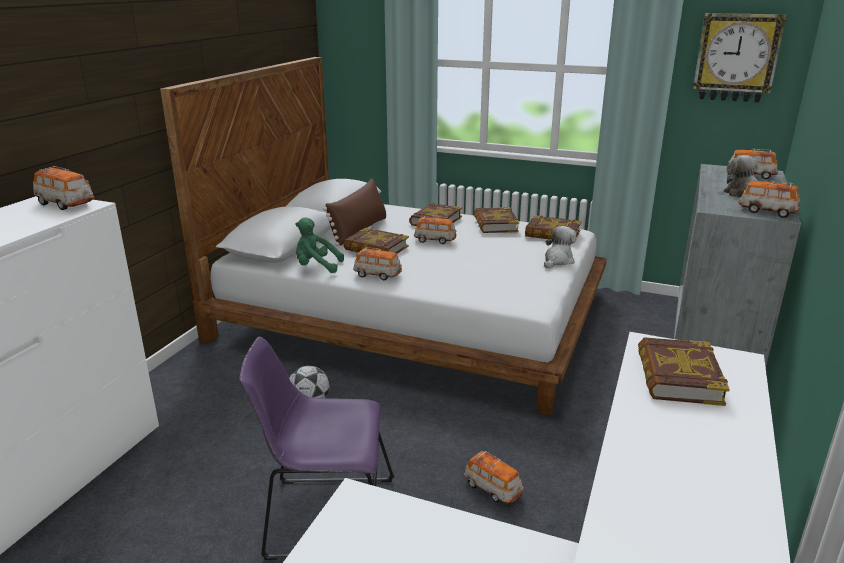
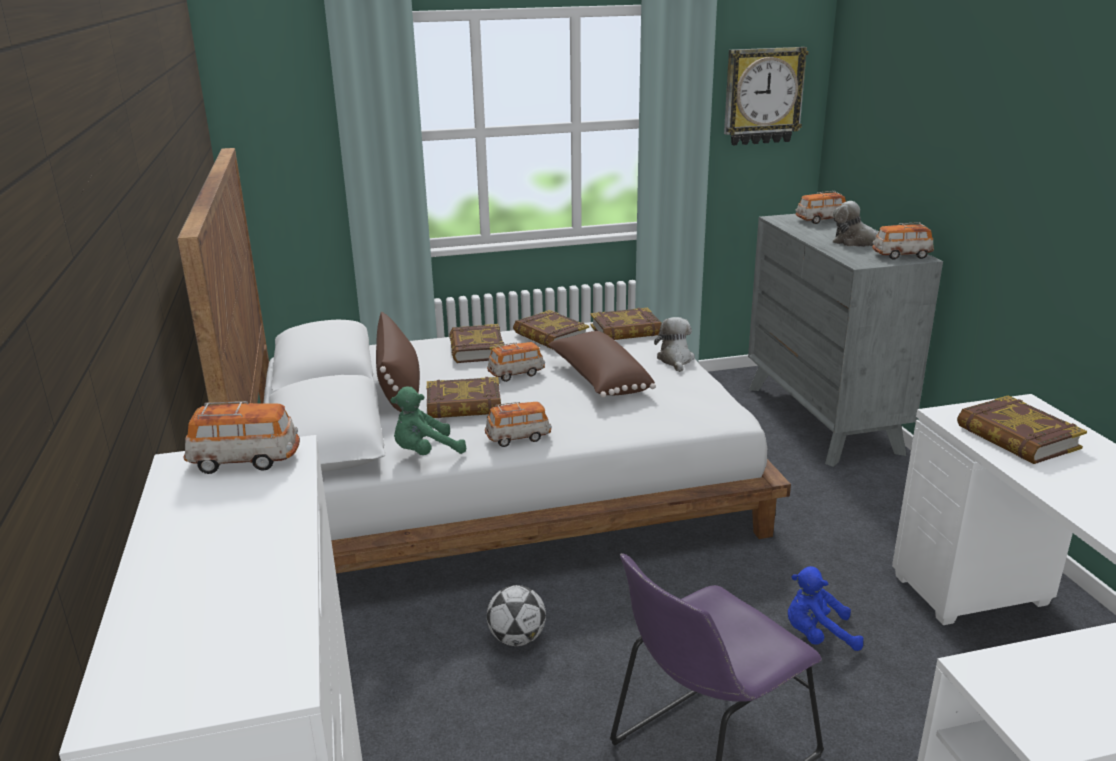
camera: 35 degrees left, 0 degrees up
toy car [464,451,523,504] -> blue plush toy [788,566,864,651]
none -> brown pillow [548,331,656,397]

